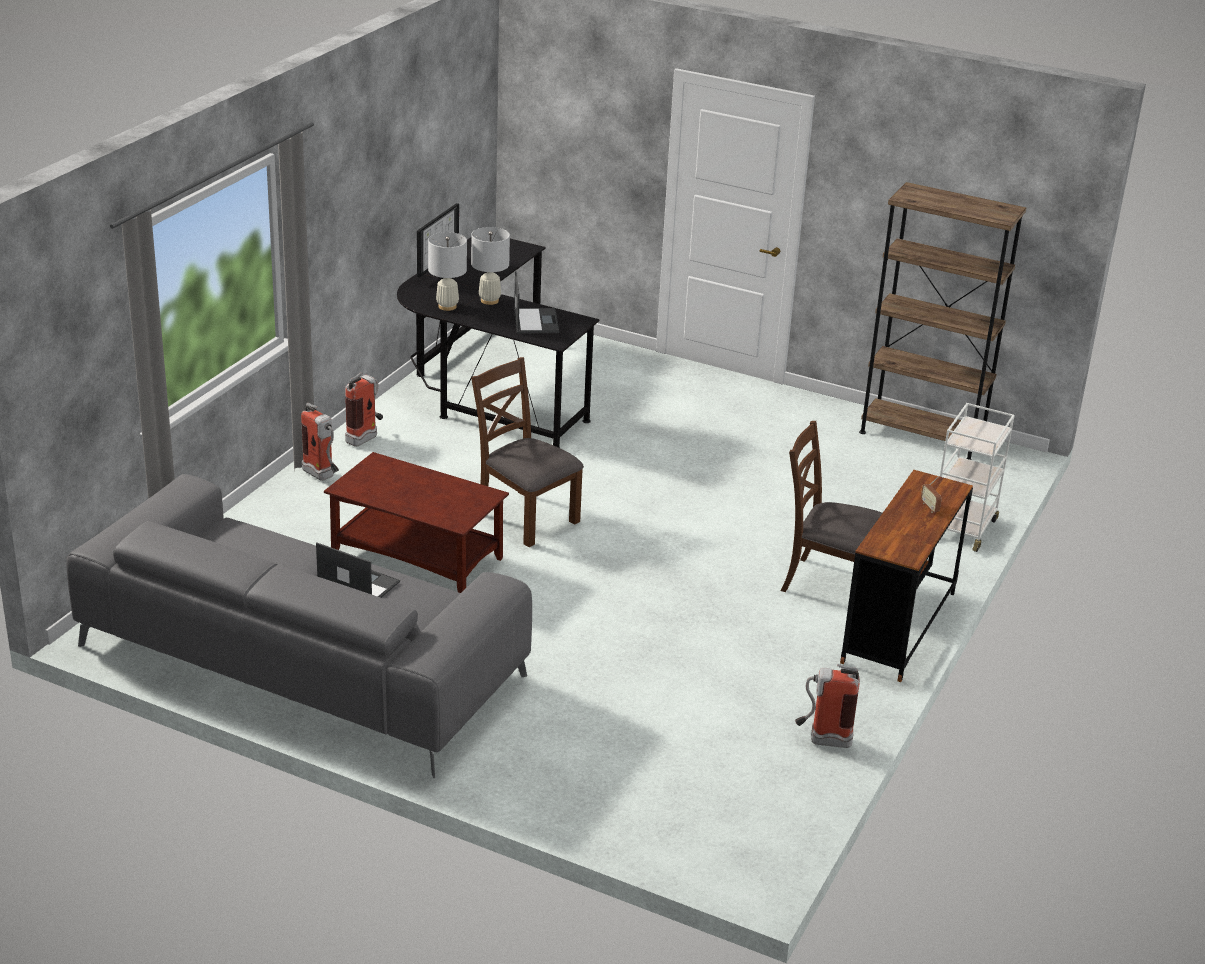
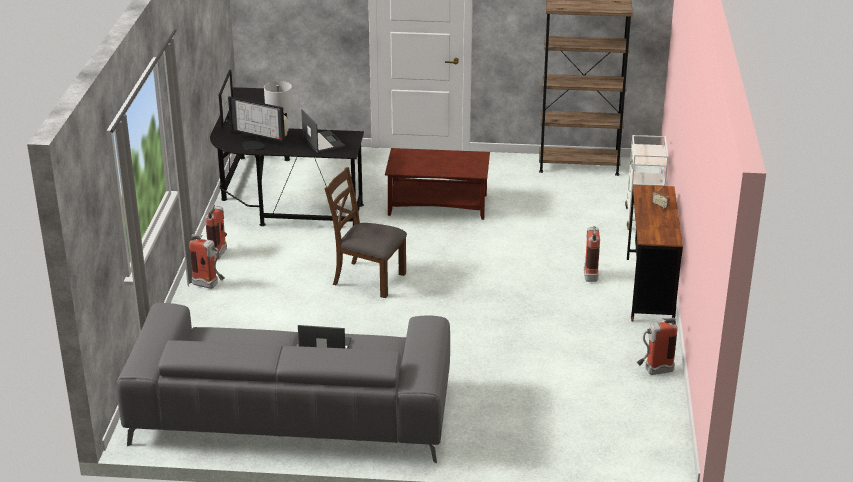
camera: 20 degrees left, 0 degrees up
brown coffee table [324,452,509,593] -> brown coffee table moved to [385,148,490,220]
white table lamp [428,232,467,311] -> monitor [228,96,285,150]
brown chair [781,421,882,592] -> fire extinguisher [584,226,600,282]

